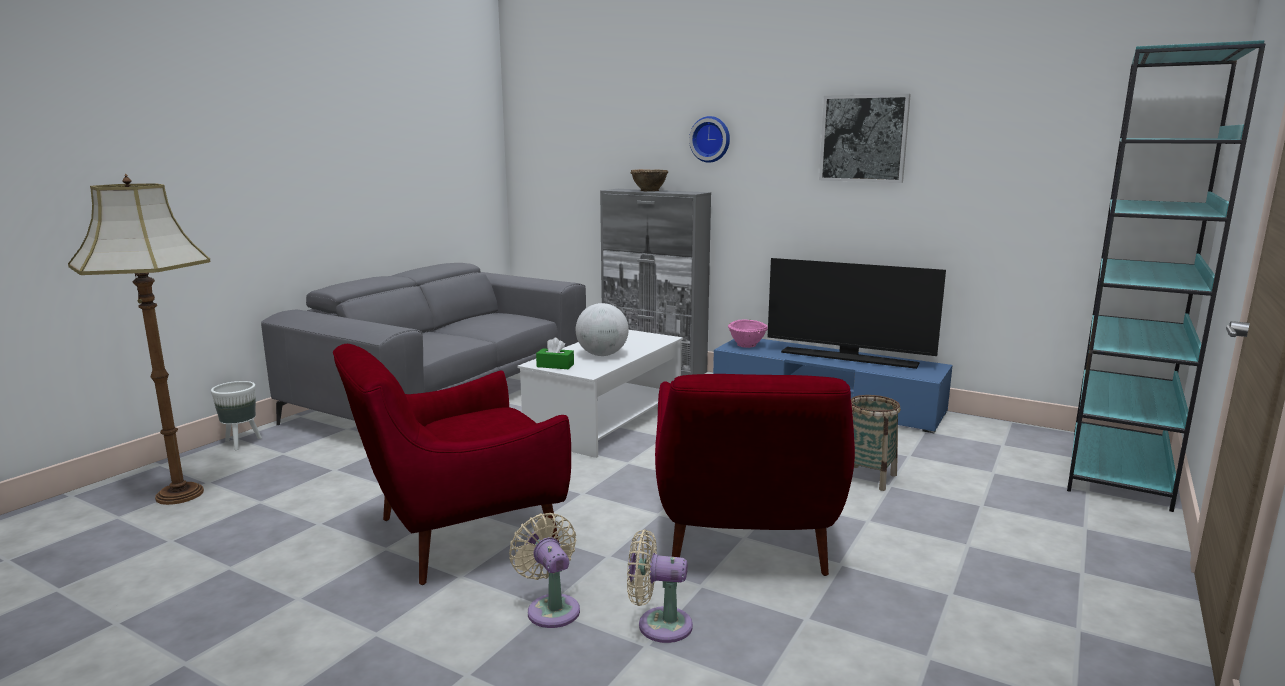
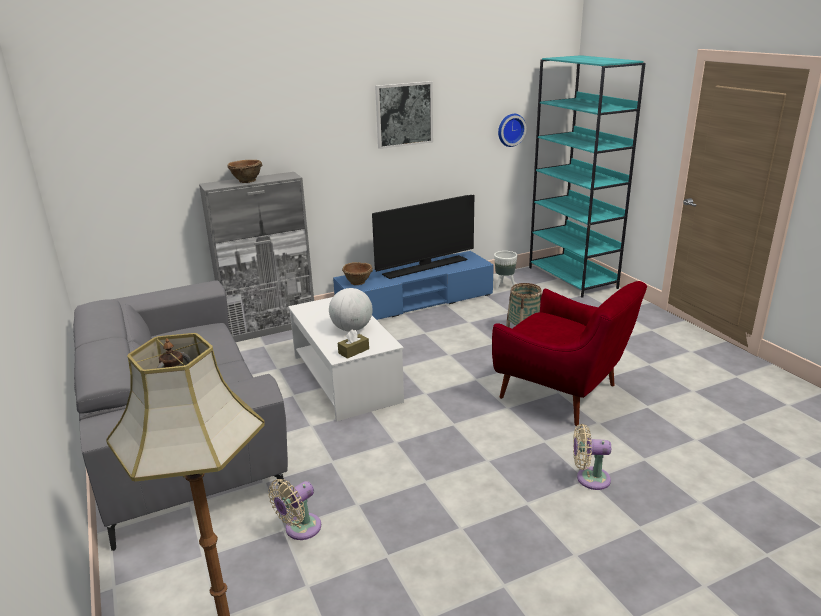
camera: 55 degrees left, 10 degrees up
white planter [211,381,262,450] -> white planter moved to [494,251,517,290]
red armchair [333,344,571,585] -> none
green tissue box [536,338,574,369] -> brown tissue box [338,329,369,359]
beige fan [627,529,693,643] -> beige fan moved to [268,479,321,540]
wall clock [689,116,730,163] -> wall clock moved to [498,114,526,147]
pink bowl [728,320,768,348] -> brown bowl [342,262,373,285]

